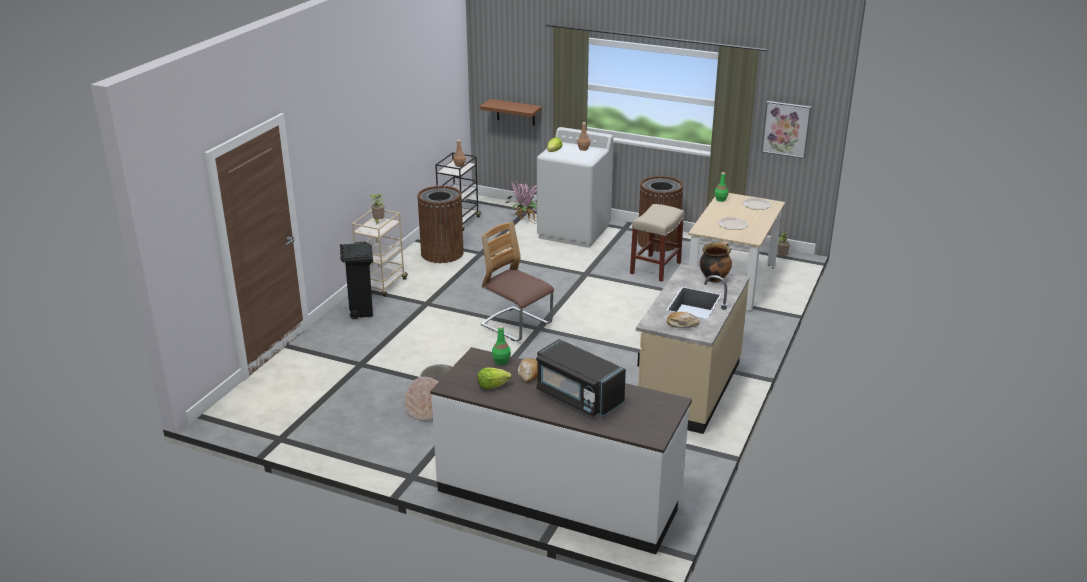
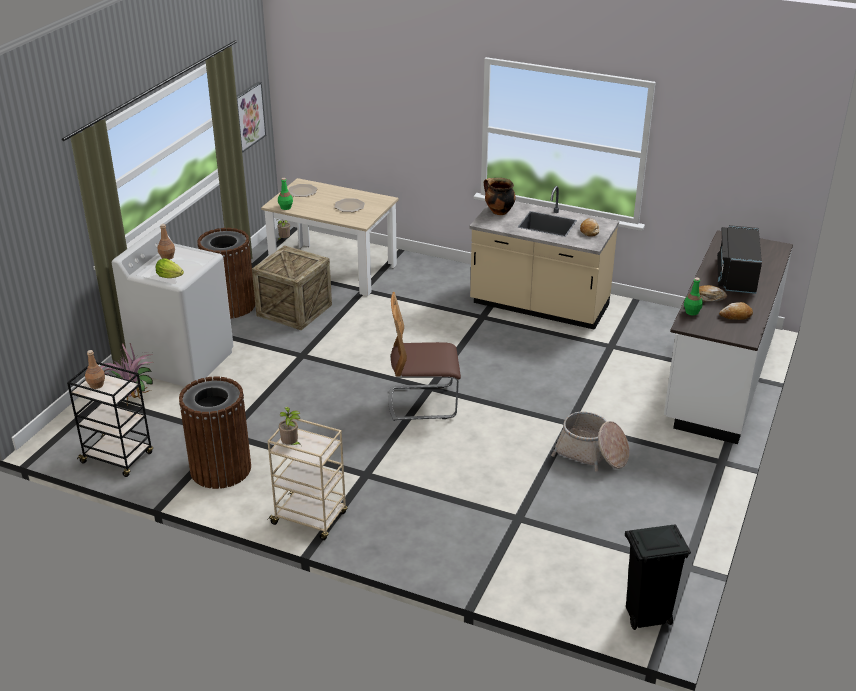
camera: 90 degrees left, 5 degrees up
black trash can [340,241,373,319] -> black trash can moved to [625,525,691,630]
lettuce [477,368,512,389] -> bread [719,302,753,320]
brown shelf [480,99,542,125] -> none
chair [481,222,554,341] -> chair turned 45 degrees clockwise [388,292,461,421]
black microwave [536,339,626,417] -> black microwave turned 150 degrees clockwise [717,225,762,294]
beige stool [630,204,685,282] -> crate [252,245,332,330]

